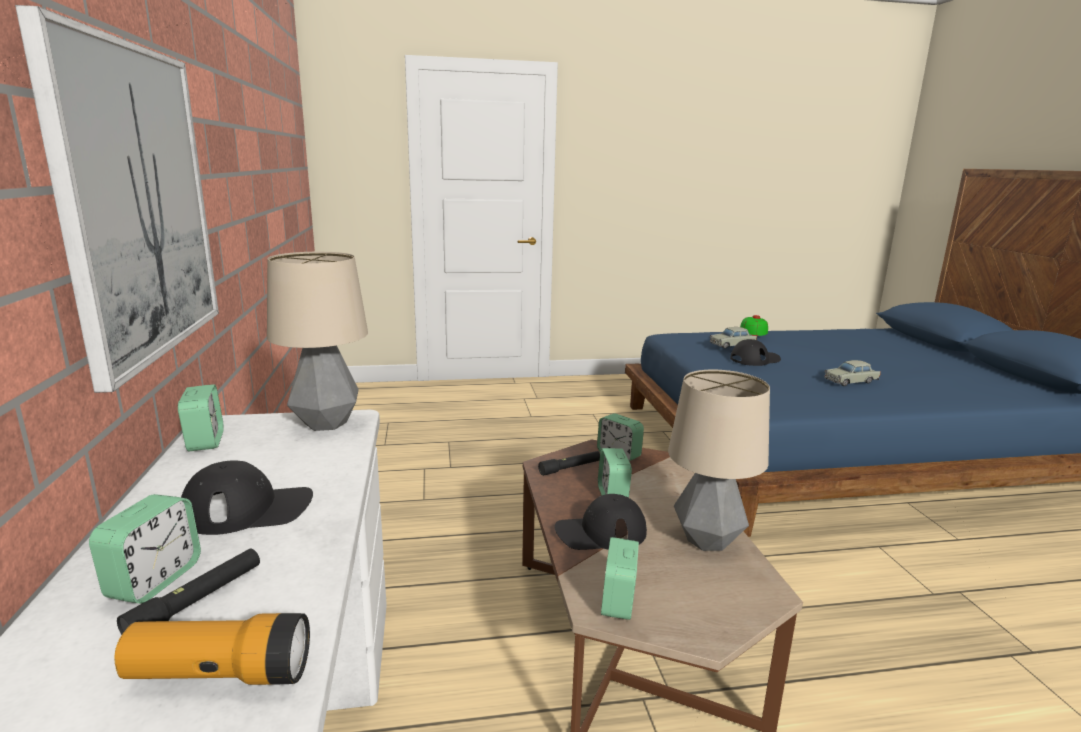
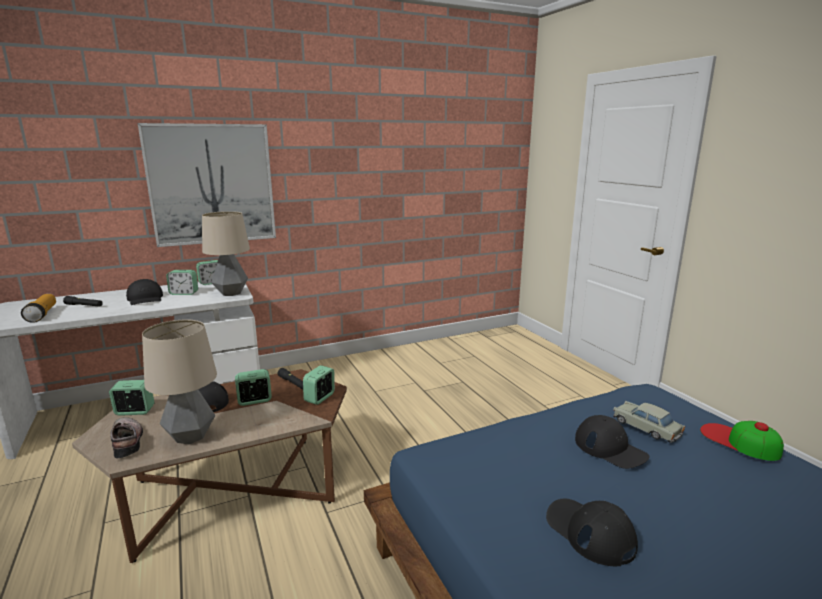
camera: 75 degrees right, 0 degrees up
alarm clock [89,494,201,603] -> alarm clock moved to [166,270,198,295]
beige toy car [824,360,881,386] -> black cap [546,499,638,566]
none -> shoe [110,417,143,458]

